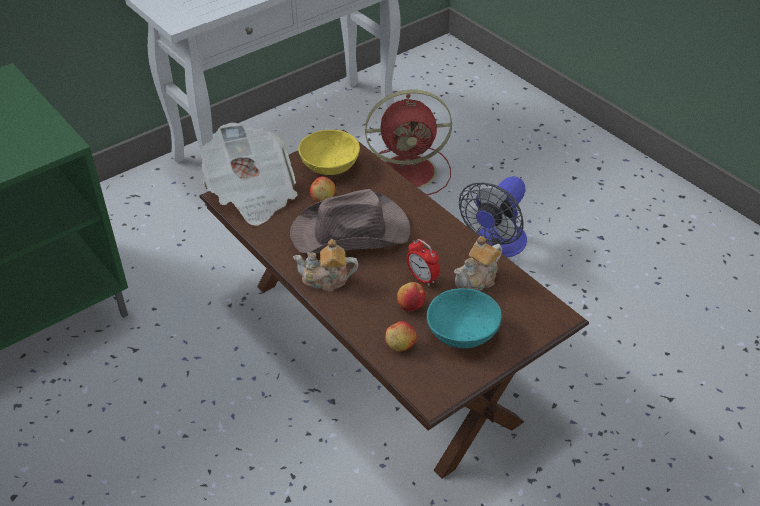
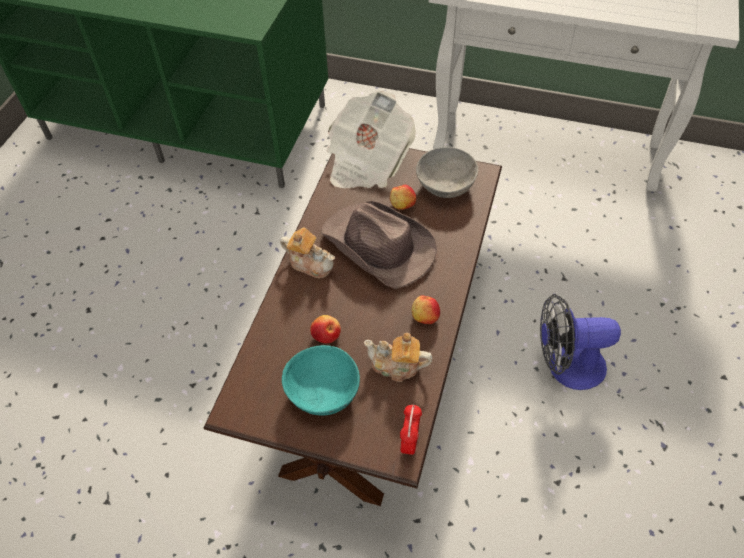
camera: 55 degrees right, 10 degrees up
teapot [293,239,358,291] -> teapot turned 150 degrees clockwise [280,227,335,278]
yellow bowl [298,130,360,175] -> grey bowl [416,147,478,198]
red fan [365,89,452,195] -> none
apple [385,321,417,351] -> apple moved to [412,295,440,324]
alarm clock [407,239,440,286] -> alarm clock moved to [400,405,422,455]

